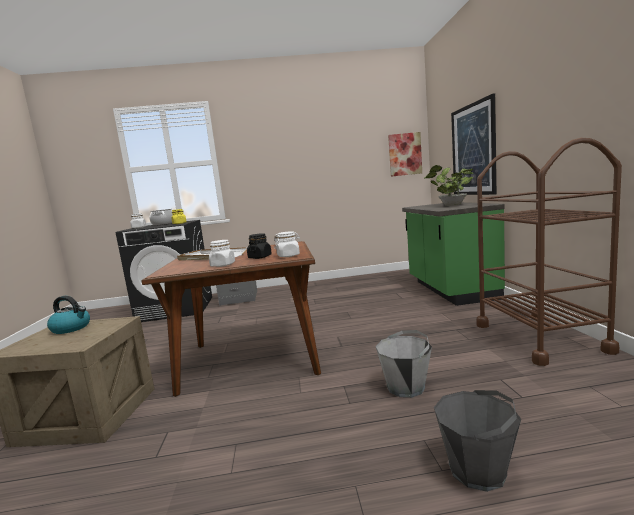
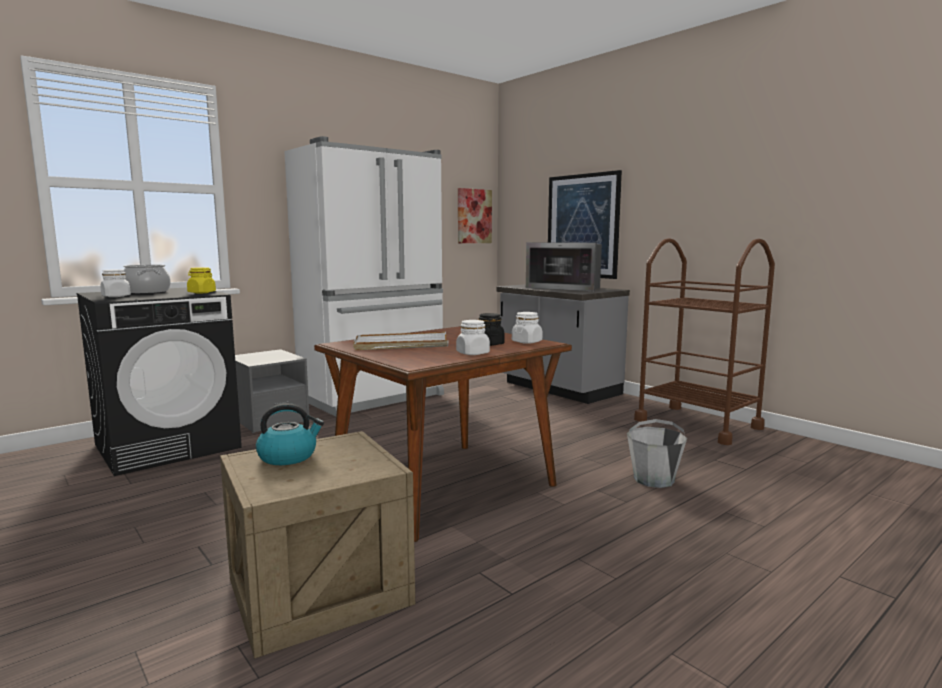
camera: 35 degrees left, 0 degrees up
green counter [402,202,505,306] -> grey counter [497,284,630,404]
potted plant [424,165,474,206] -> microwave [526,242,602,291]
grey bucket [434,390,521,492] -> none
none -> white fridge [284,136,444,417]

